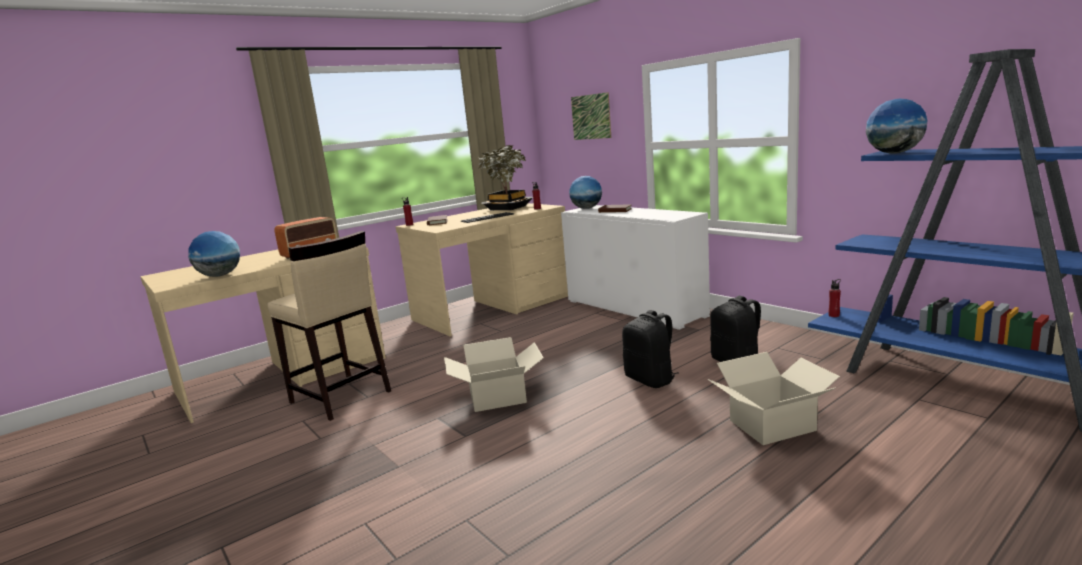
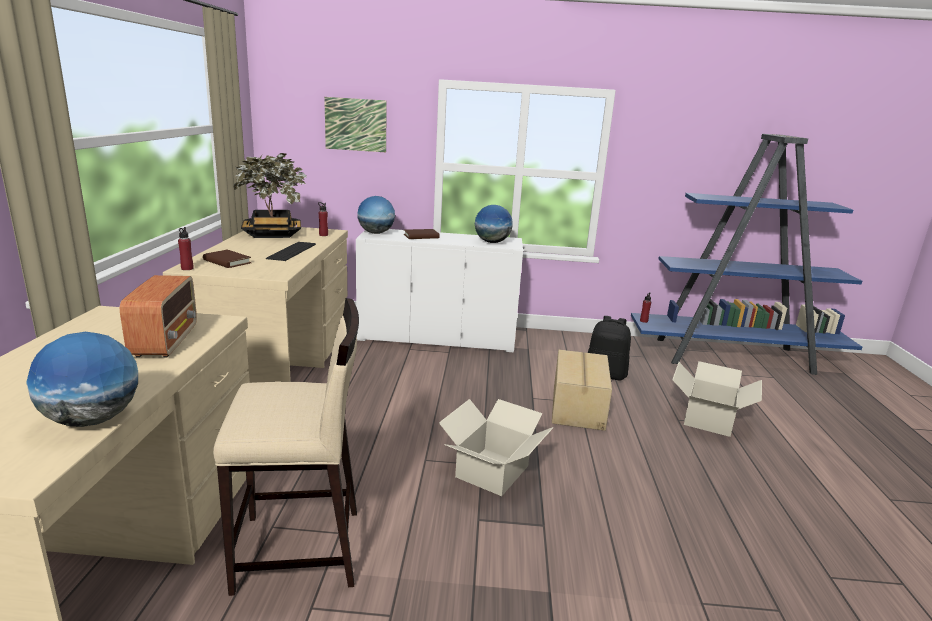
camera: 50 degrees left, 5 degrees up
black backpack [622,310,679,388] -> cardboard box [552,350,612,431]
globe [866,99,928,154] -> globe moved to [475,205,513,243]

